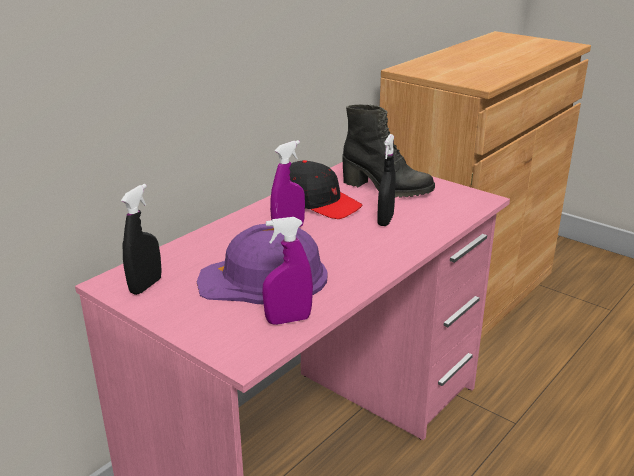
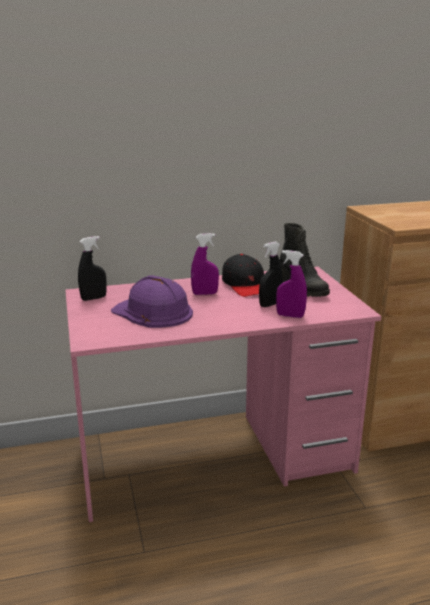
camera: 35 degrees right, 5 degrees down
purple spray bottle [262,217,313,325] -> purple spray bottle moved to [276,250,307,318]

